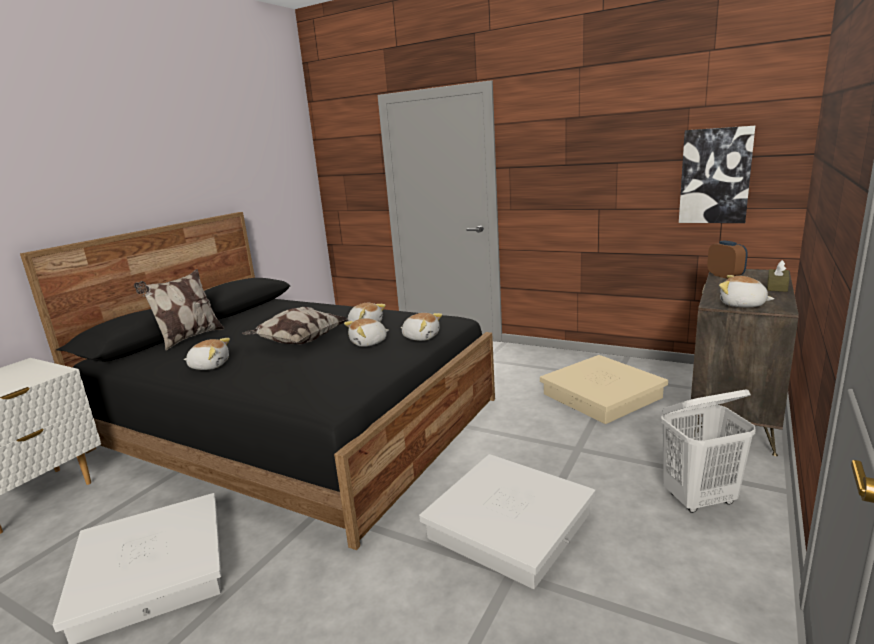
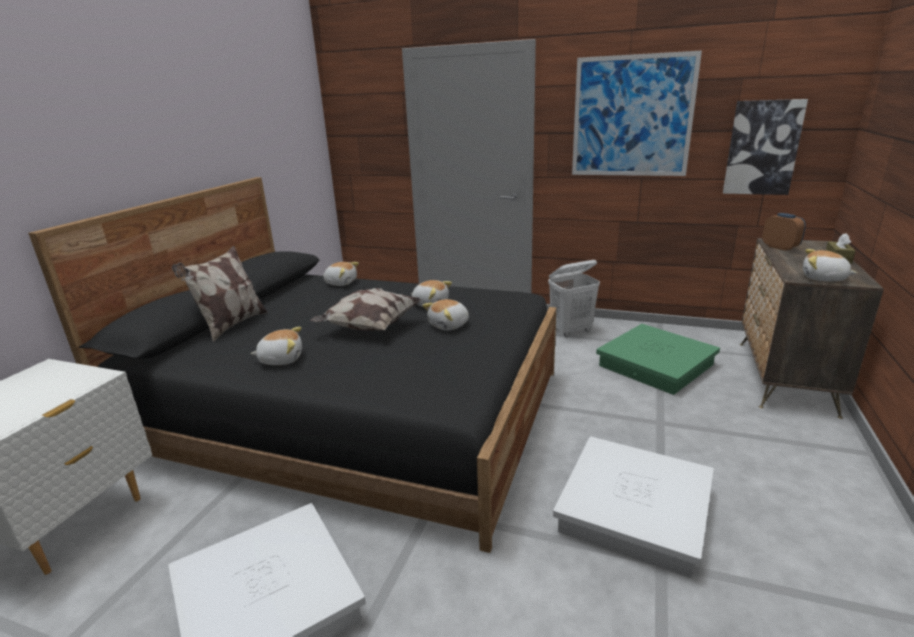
camera: 10 degrees left, 5 degrees up
plush toy [401,313,442,341] -> plush toy moved to [323,262,359,286]
beige storage box [540,355,668,424] -> green storage box [596,324,720,395]
white laundry basket [661,389,756,513] -> white laundry basket moved to [548,260,600,337]
none -> picture [572,51,702,176]

